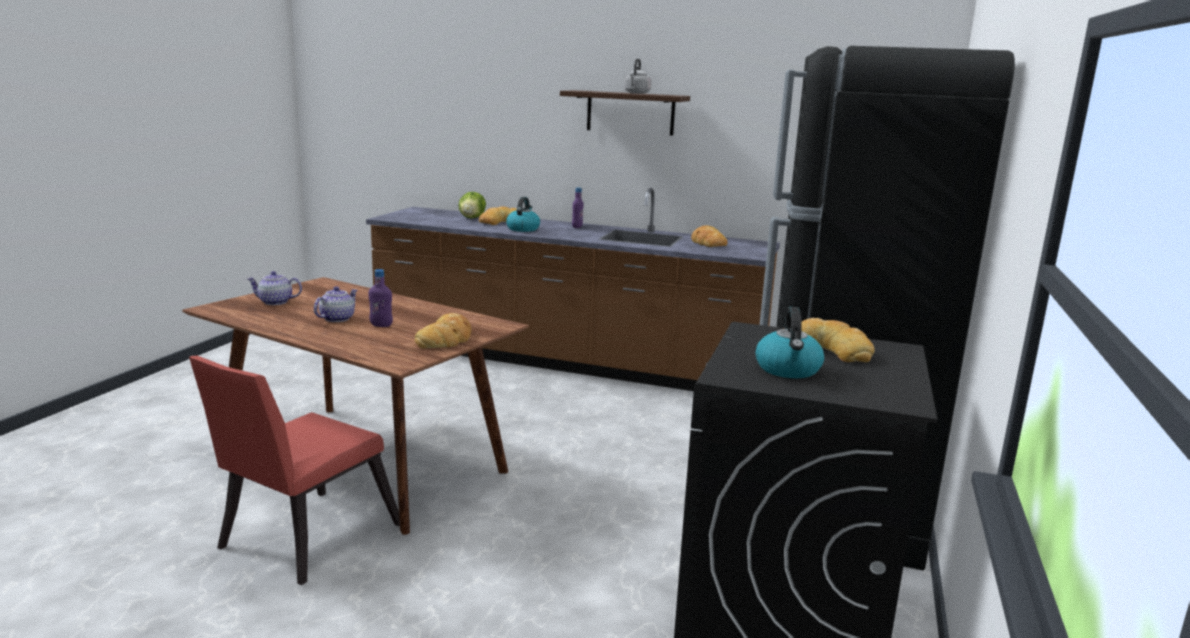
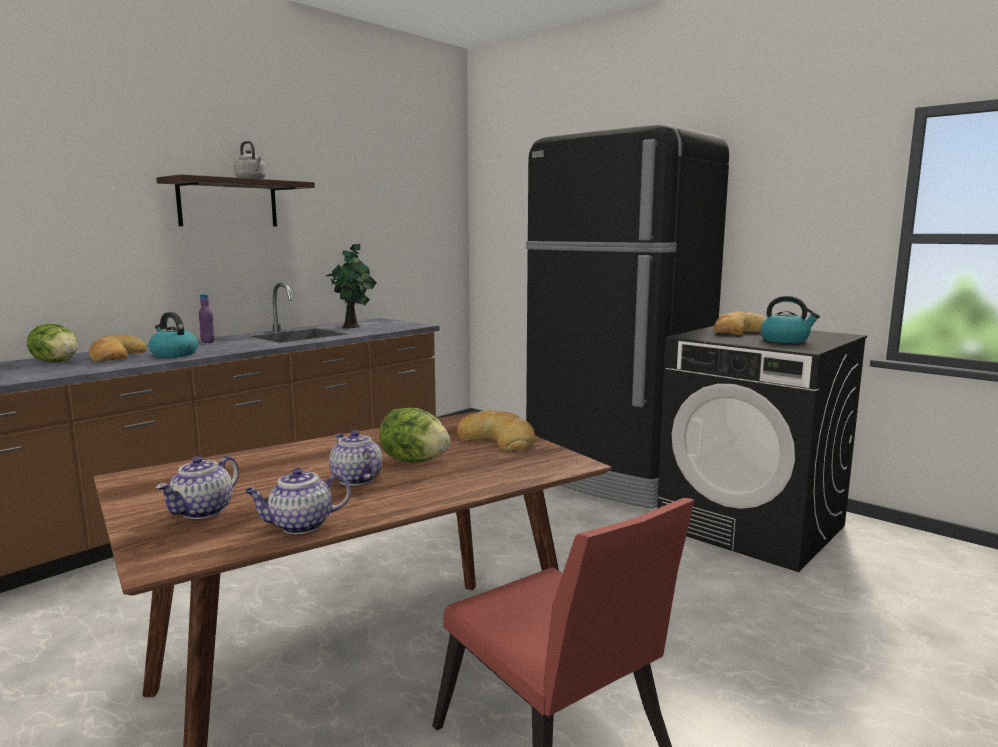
camera: 65 degrees left, 5 degrees down
purple bottle [368,269,393,327] -> lettuce [379,408,451,462]
bread [691,225,727,247] -> potted plant [326,244,377,328]
none -> teapot [244,468,351,534]

